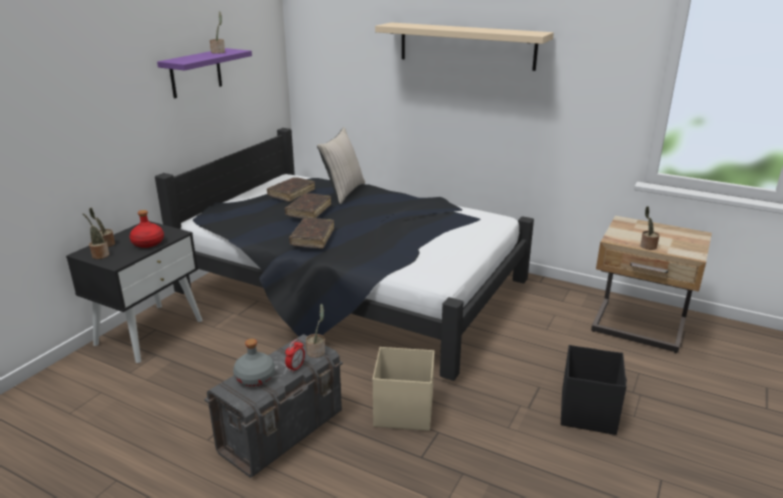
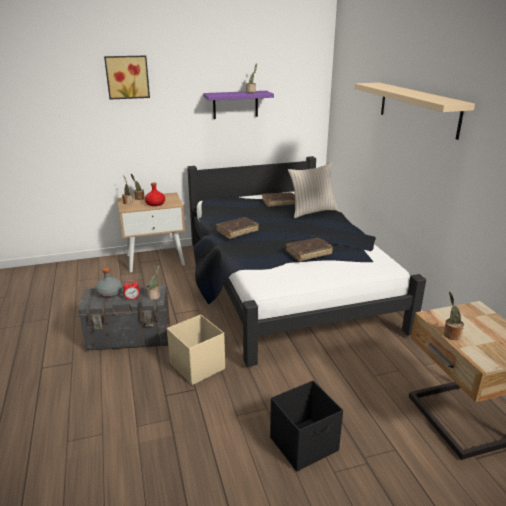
camera: 45 degrees right, 0 degrees up
black nightstand [66,221,203,363] -> beige nightstand [117,192,185,272]
brown book [285,193,331,219] -> brown book moved to [285,238,333,262]
none -> picture [104,56,150,100]

